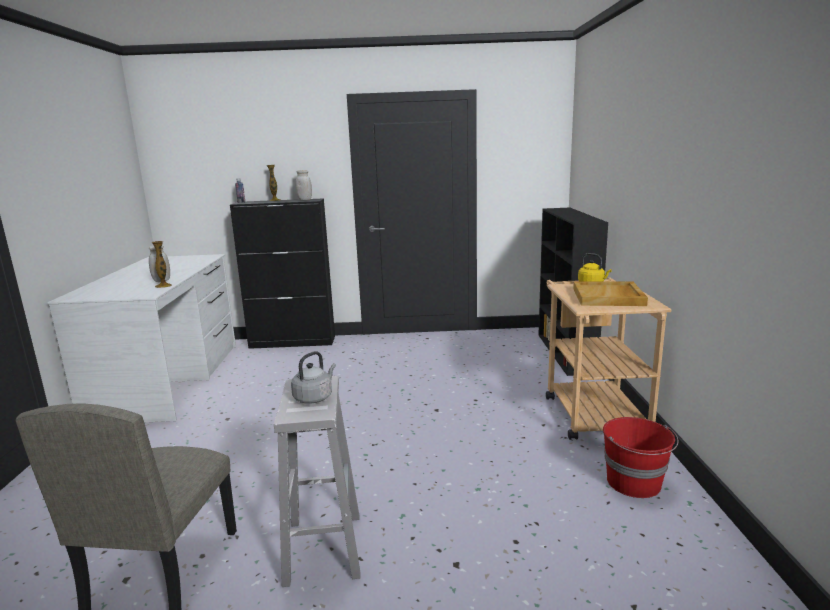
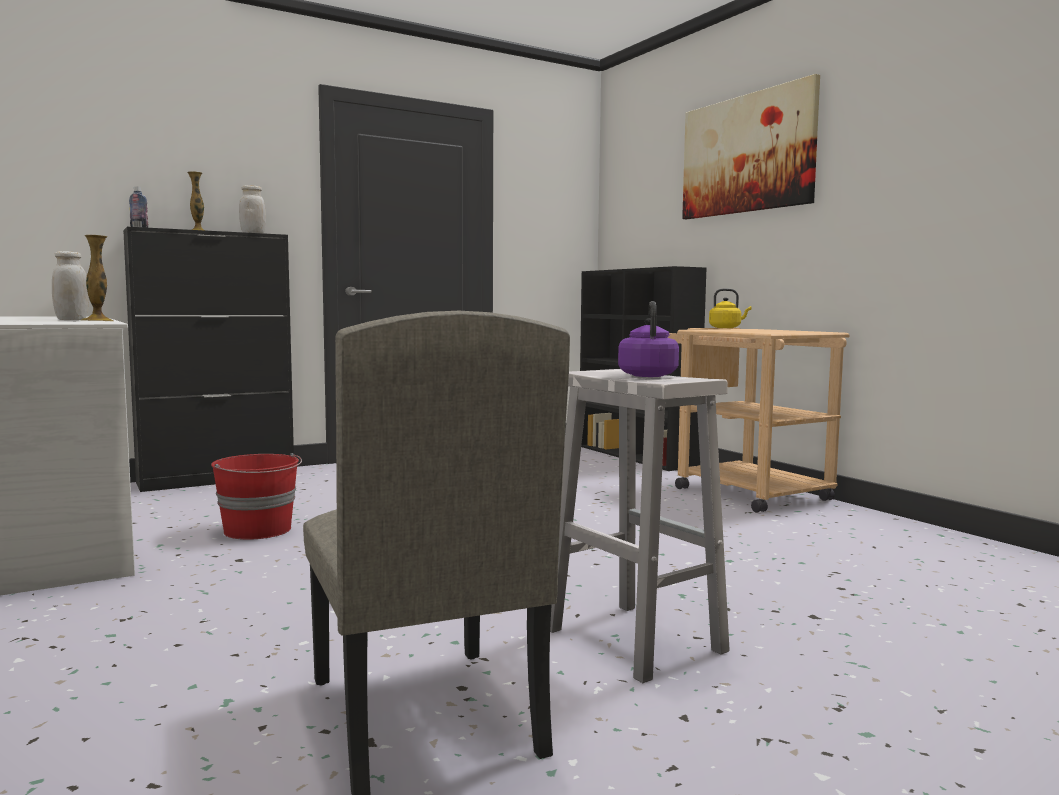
camera: 30 degrees left, 10 degrees down
grey kettle [291,351,336,404] -> purple kettle [618,301,679,377]
beige tray [573,281,648,306] -> none
red bucket [603,417,678,498] -> red bucket moved to [211,453,302,540]
none -> picture [682,74,820,219]

